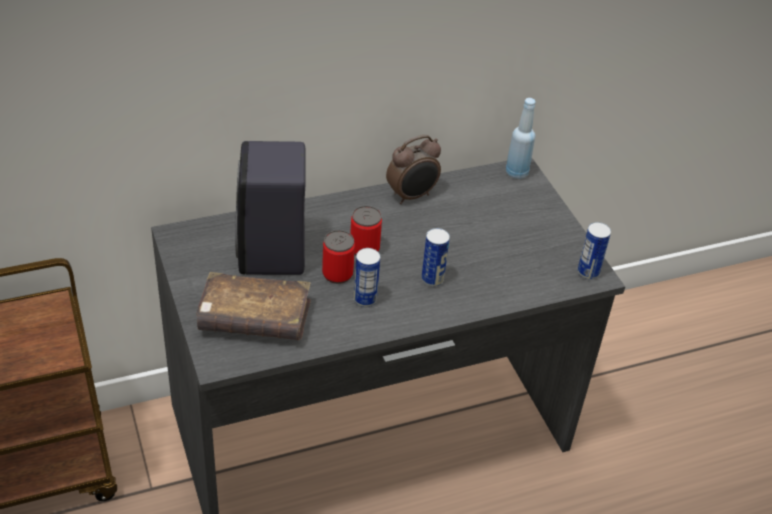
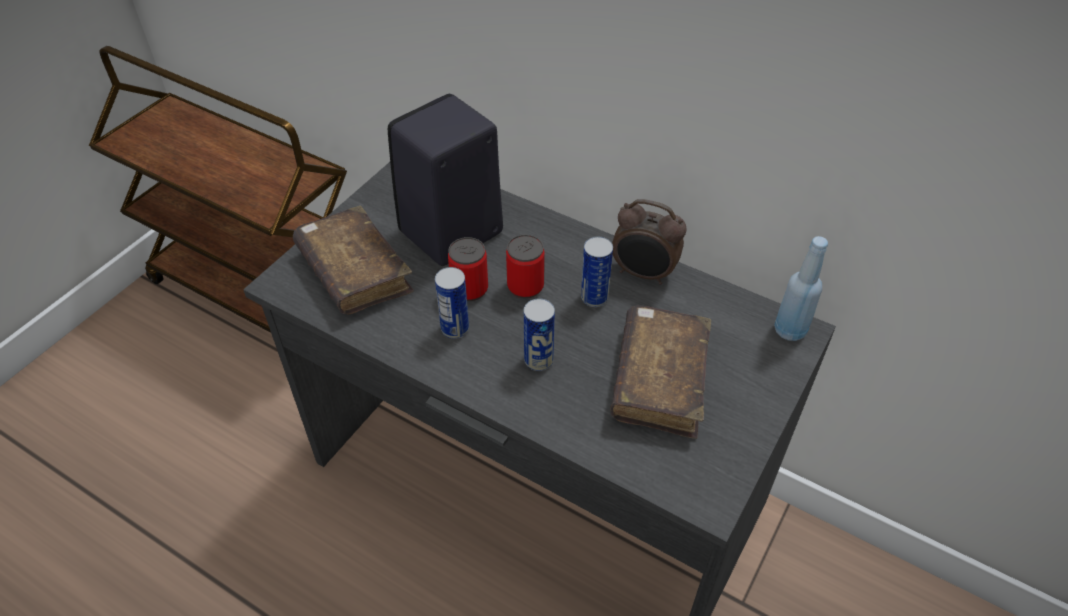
camera: 55 degrees right, 5 degrees up
can [577,222,611,280] -> can moved to [581,237,613,307]
none -> brown book [610,305,711,439]

